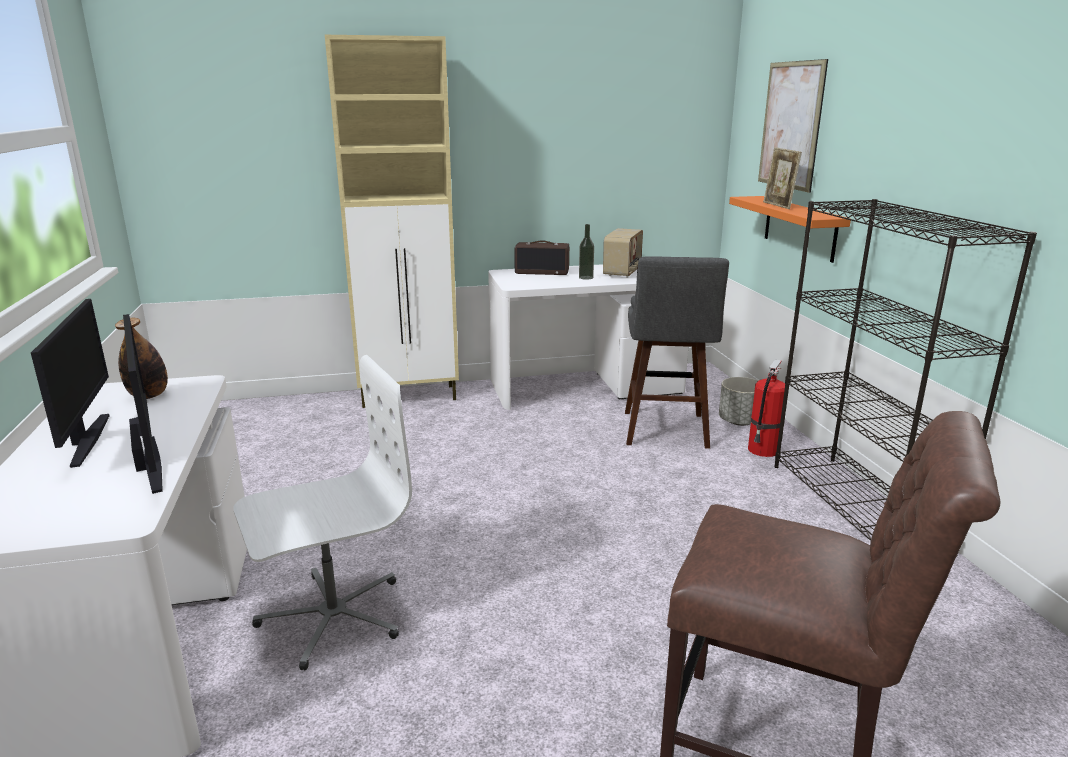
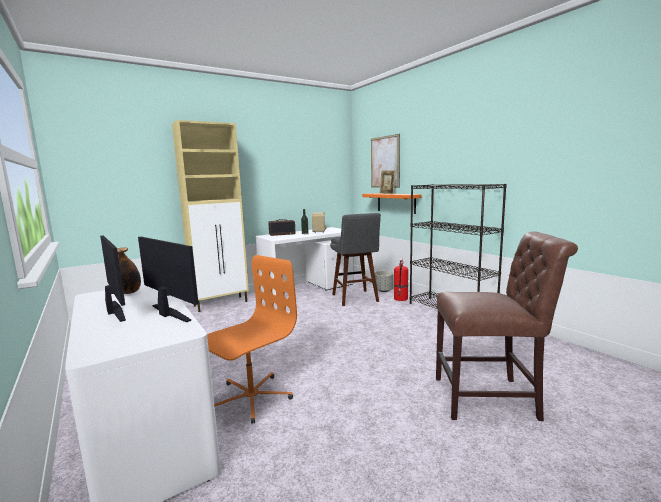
camera: 20 degrees left, 10 degrees down
white office chair [233,355,412,671] -> orange office chair [207,255,297,424]

